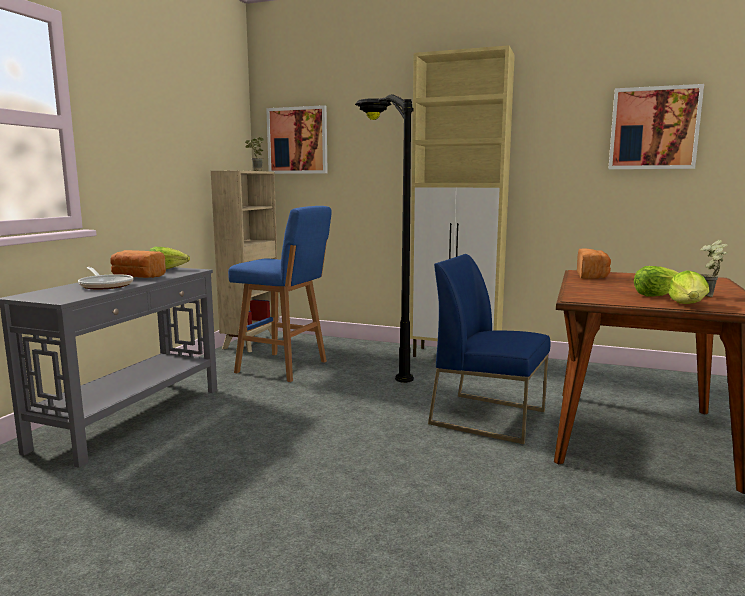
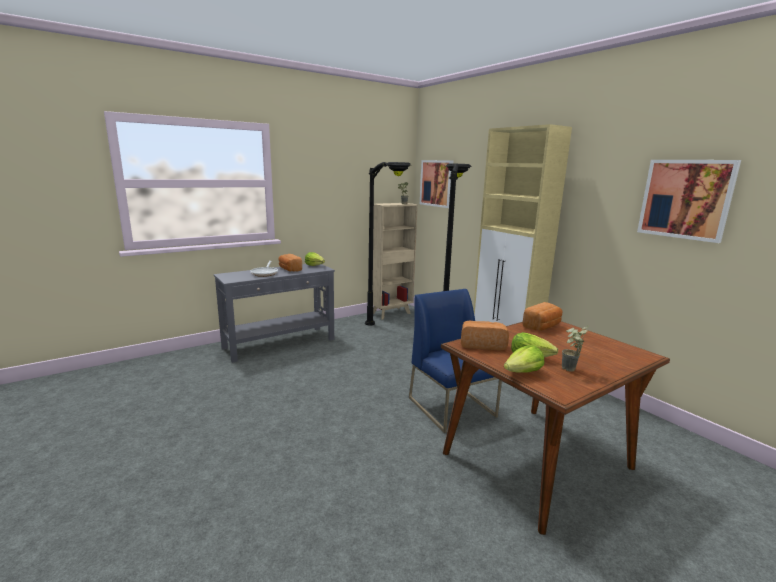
camera: 35 degrees right, 5 degrees up
blue stool [228,206,331,382] -> black floor lamp [365,162,412,326]
none -> bread [461,321,509,351]

